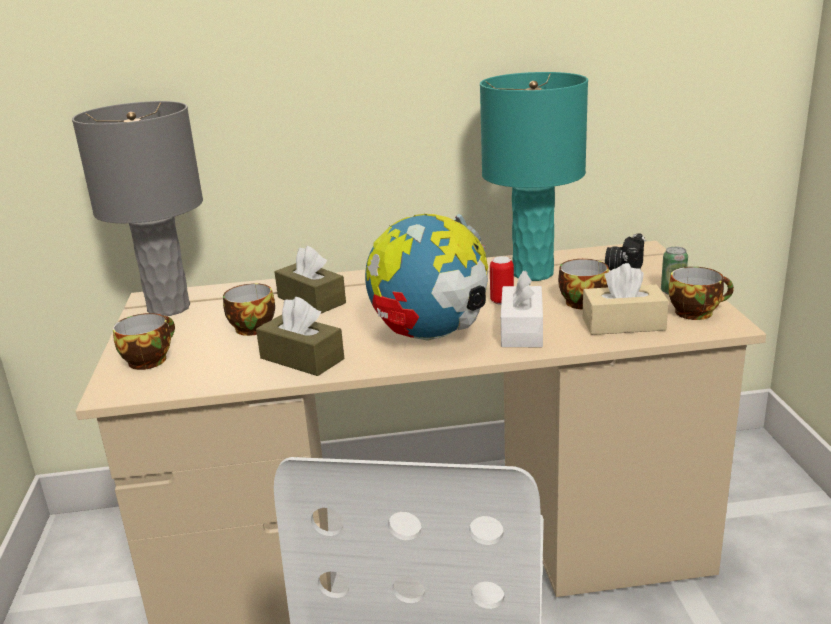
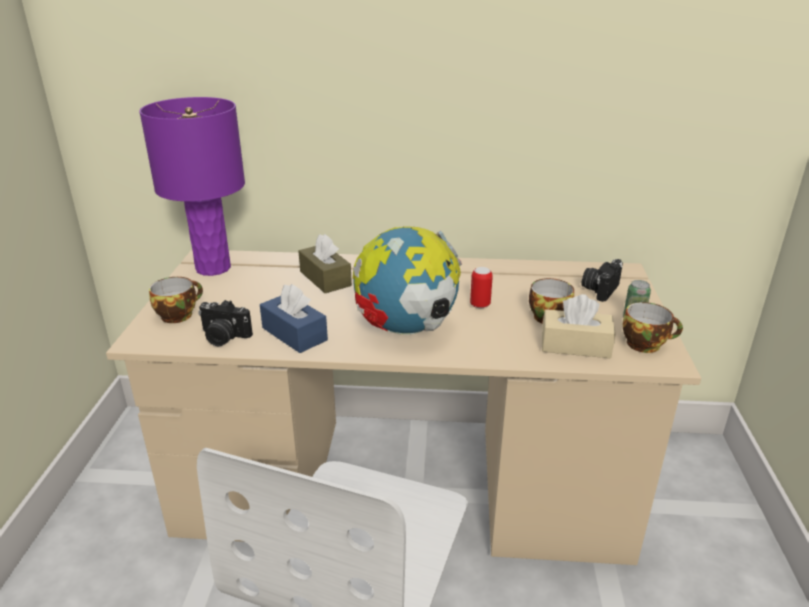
camera: 10 degrees right, 5 degrees up
grey table lamp [72,101,203,316] -> purple table lamp [139,97,245,276]
cup [223,283,275,336] -> none
brown tissue box [256,297,344,376] -> blue tissue box [260,284,328,353]
turquoise table lamp [480,72,588,281] -> none
white tissue box [501,271,543,347] -> none
none -> camera [198,300,253,346]

